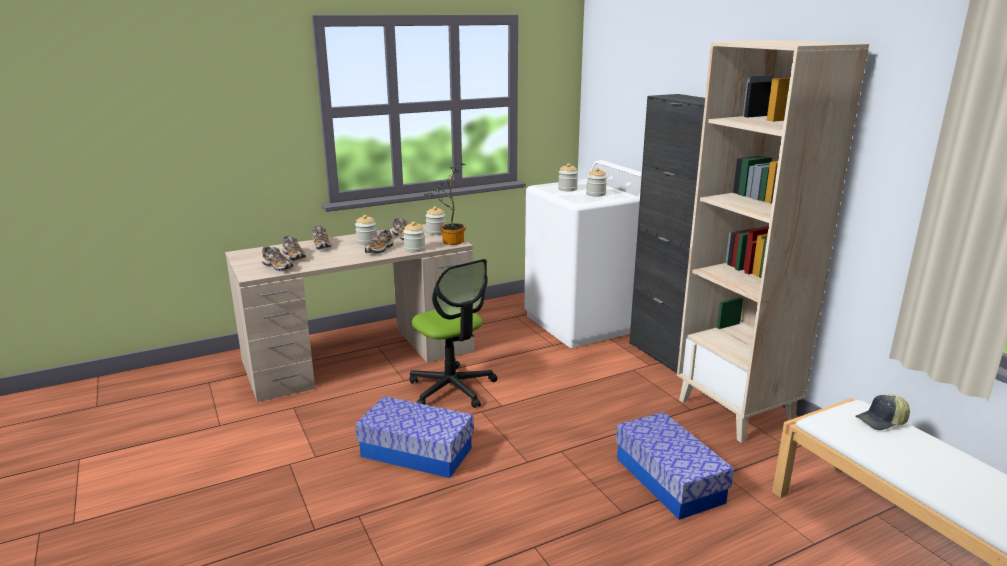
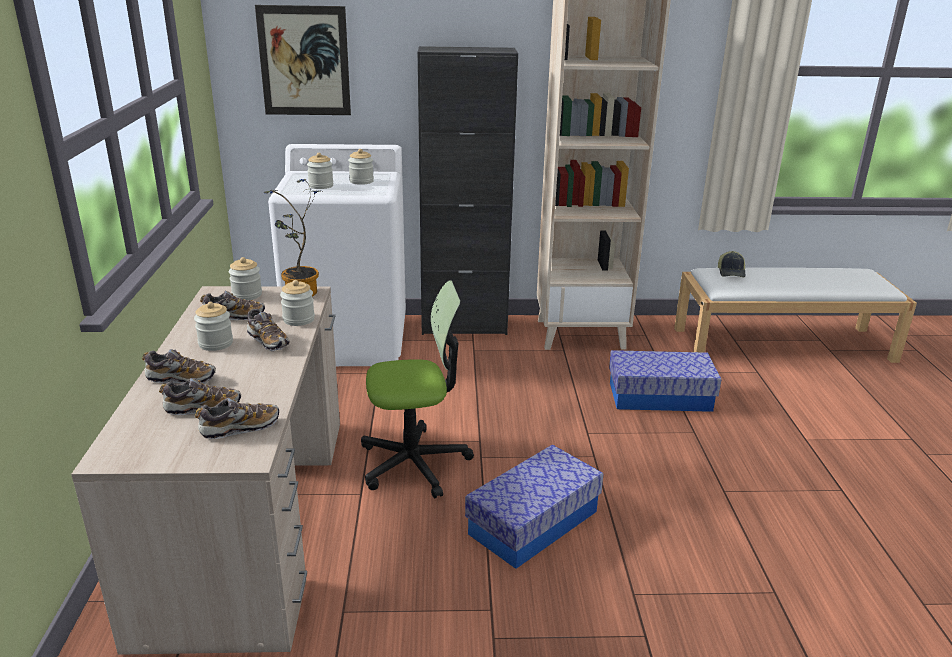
camera: 65 degrees left, 5 degrees up
none -> picture [255,5,351,115]

